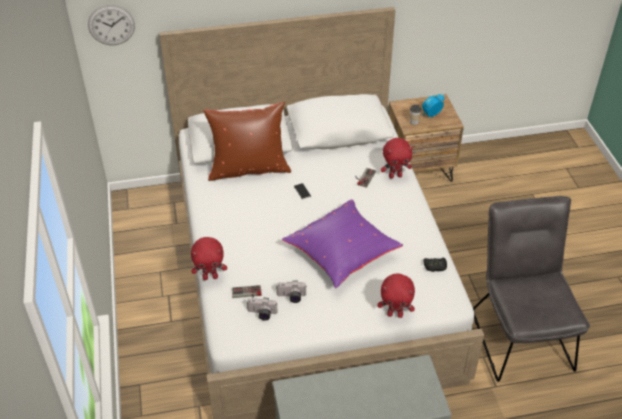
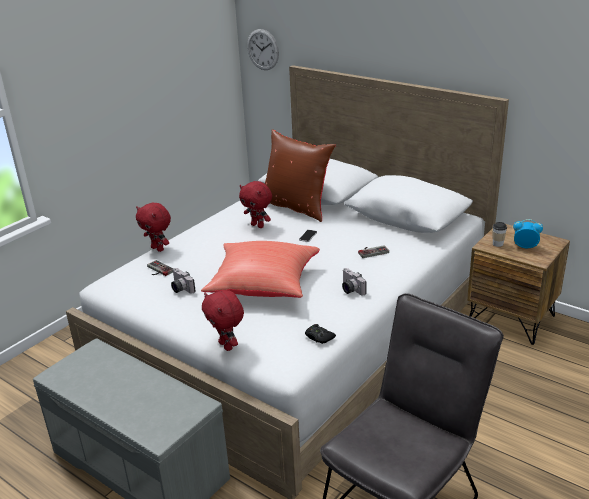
camera: 50 degrees right, 15 degrees down
camera [247,297,277,321] -> camera moved to [342,268,367,295]
purple pillow [282,199,403,288] -> red pillow [201,241,320,298]
red plush toy [381,138,413,179] -> red plush toy moved to [239,181,272,228]

